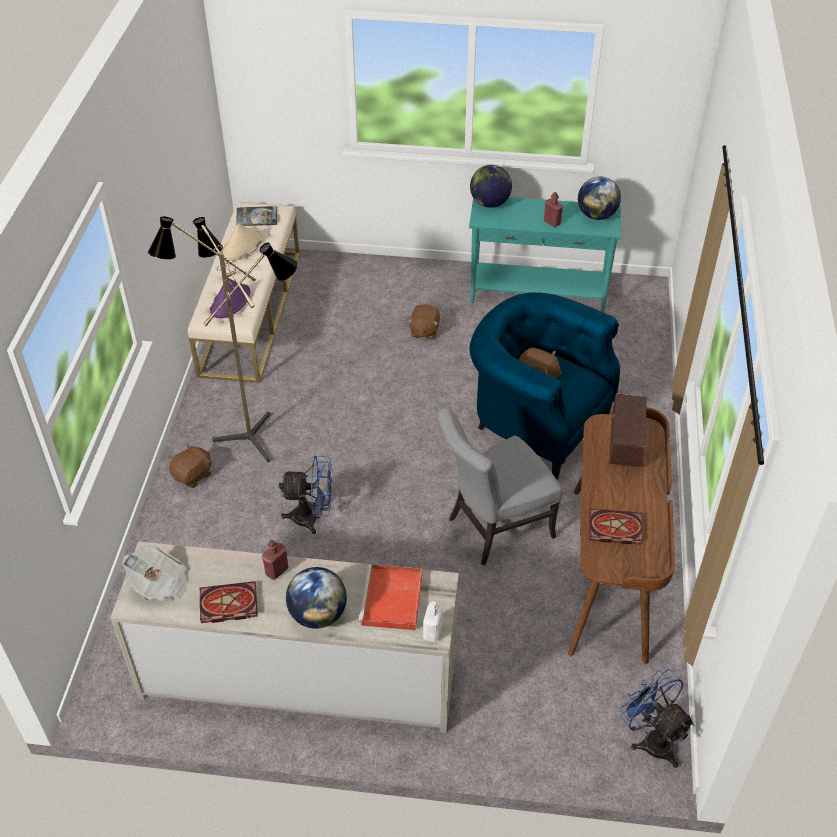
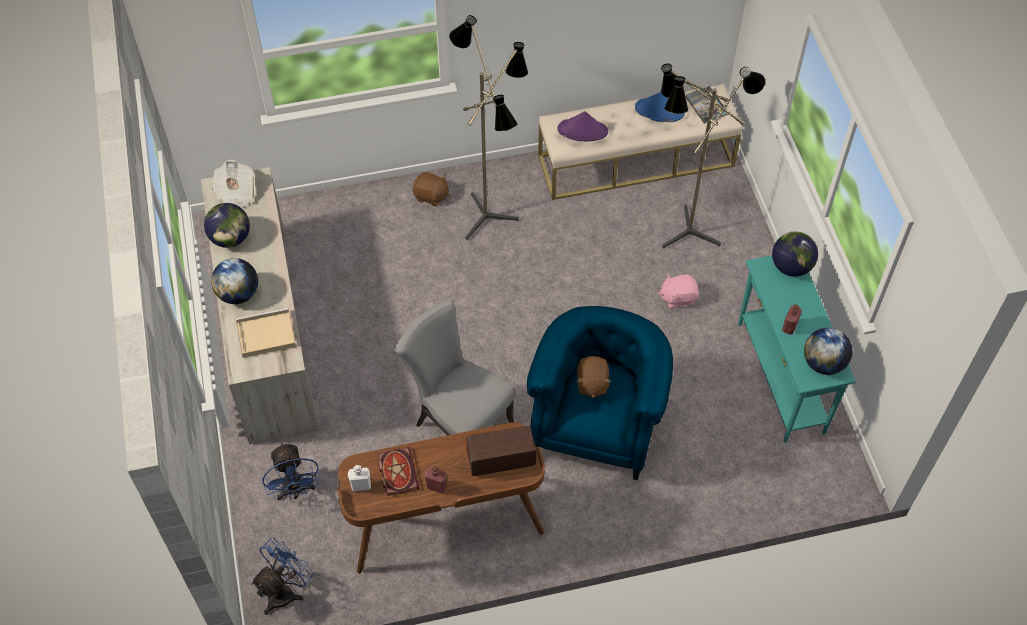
camera: 70 degrees right, 10 degrees up
book [200,581,258,623] -> globe [204,203,250,248]
beige hat [221,224,263,261] -> blue hat [635,92,685,122]
red bottle [262,540,288,580] -> red bottle moved to [425,466,447,493]
blue fan [279,456,332,534] -> blue fan moved to [262,442,321,500]
red tray [359,564,423,630] -> beige tray [236,308,296,358]
brown plush toy [408,304,440,340] -> pink plush toy [658,274,699,309]
white bottle [423,601,443,642] -> white bottle moved to [348,465,371,491]
none -> floor lamp [661,64,765,249]

